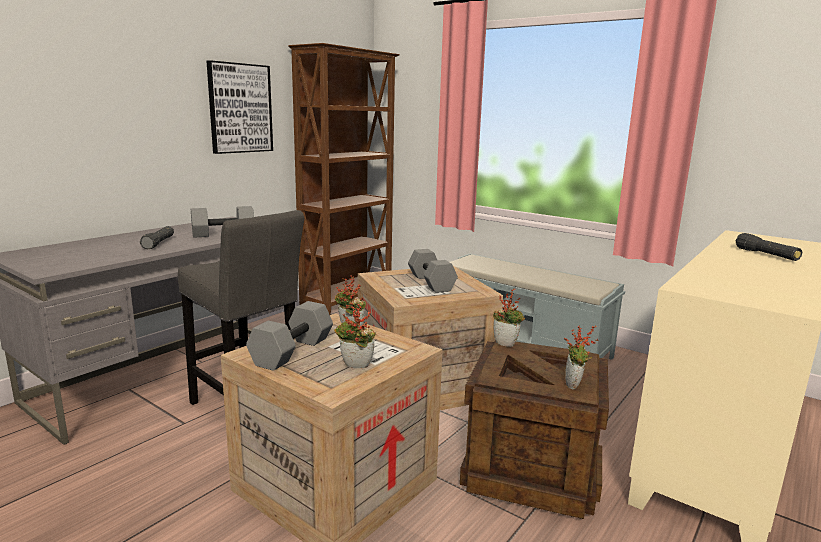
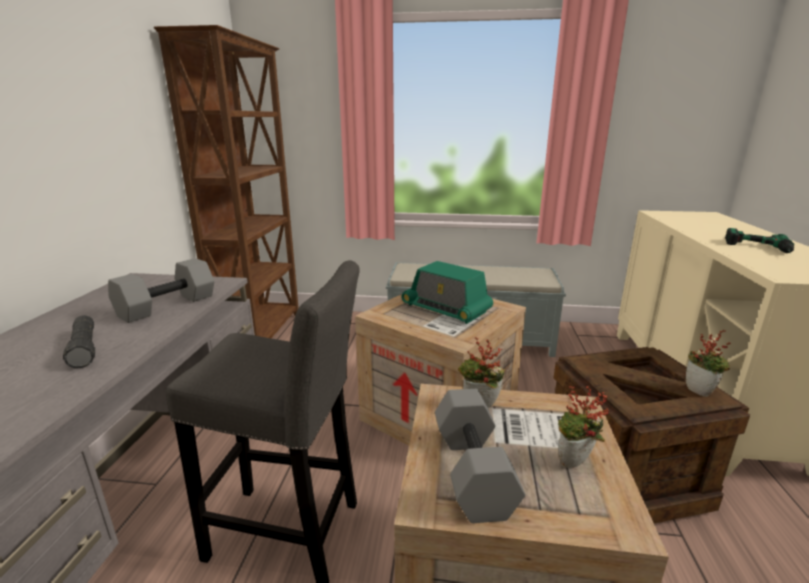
camera: 30 degrees left, 5 degrees up
picture [206,60,273,154] -> none
grey dumbbell [408,249,458,293] -> radio [401,261,493,324]
potted plant [493,288,525,347] -> none
black flashlight [736,233,802,261] -> none
none -> power drill [725,228,794,253]

